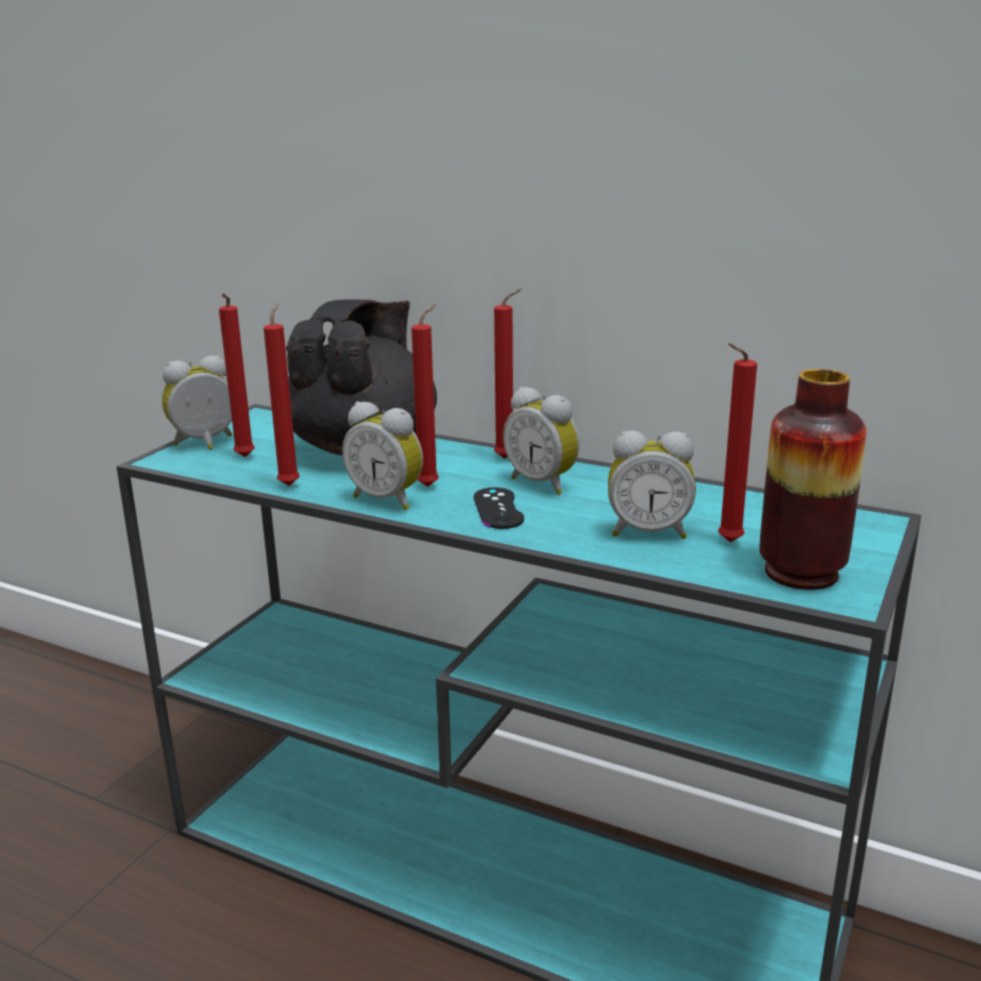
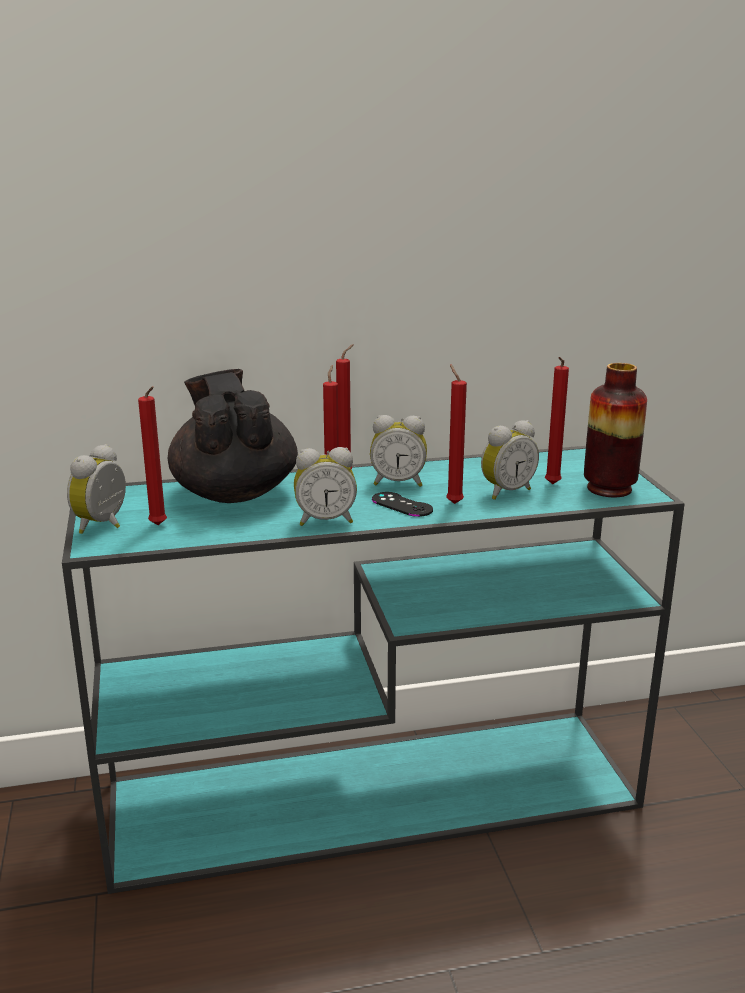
camera: 40 degrees left, 0 degrees up
red candle [264,303,300,486] -> red candle moved to [446,364,467,504]

